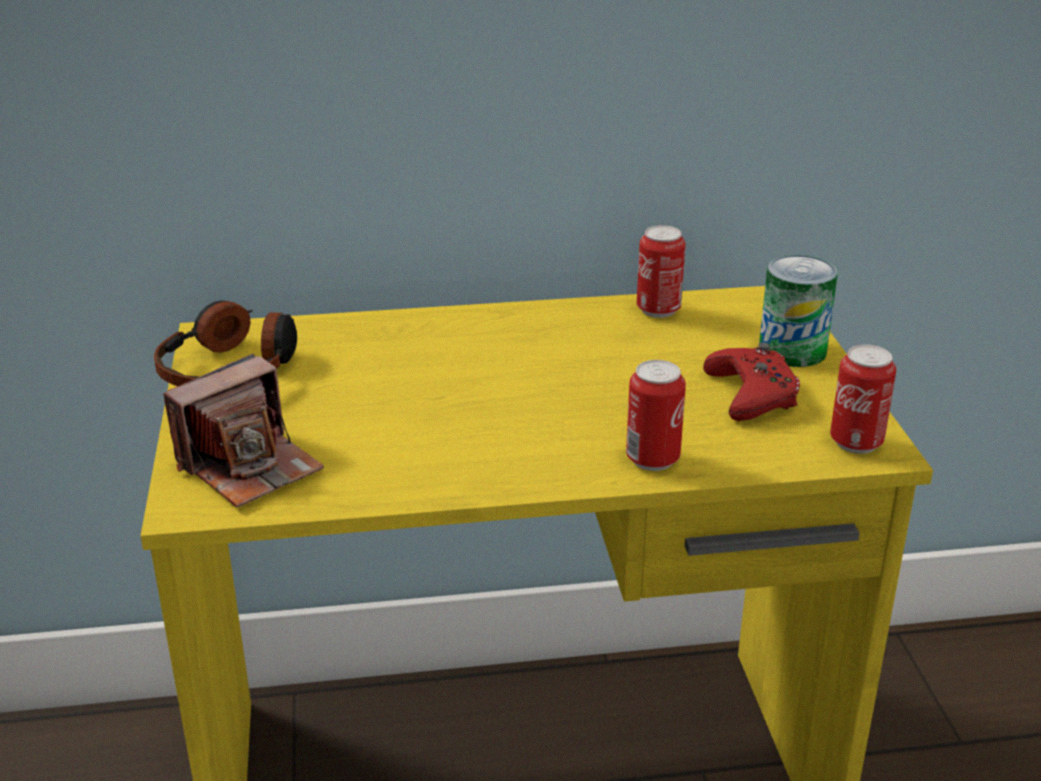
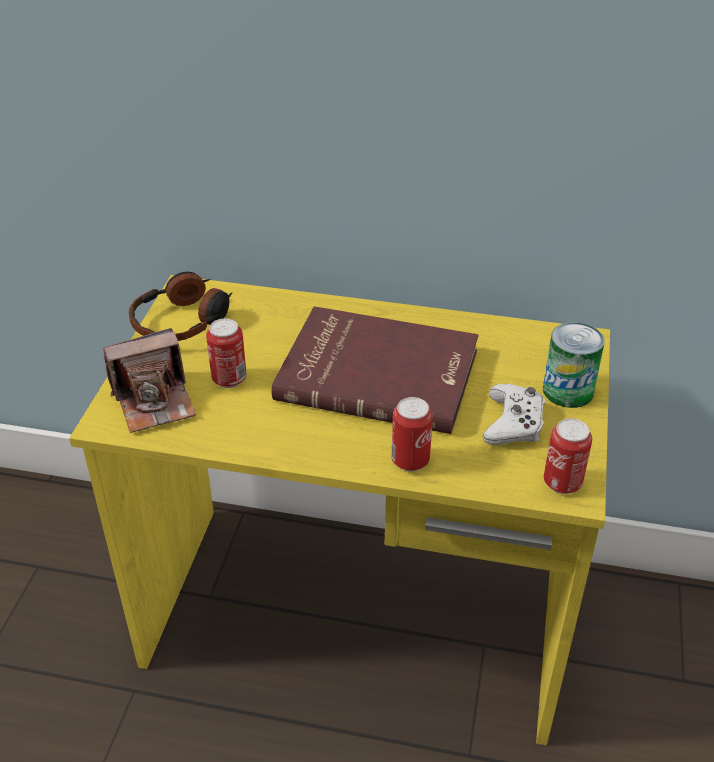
camera: 20 degrees right, 10 degrees up
can [637,225,685,318] -> can moved to [206,318,246,388]
red game controller [703,342,800,421] -> white game controller [483,384,545,445]
none -> red book [272,306,479,434]

